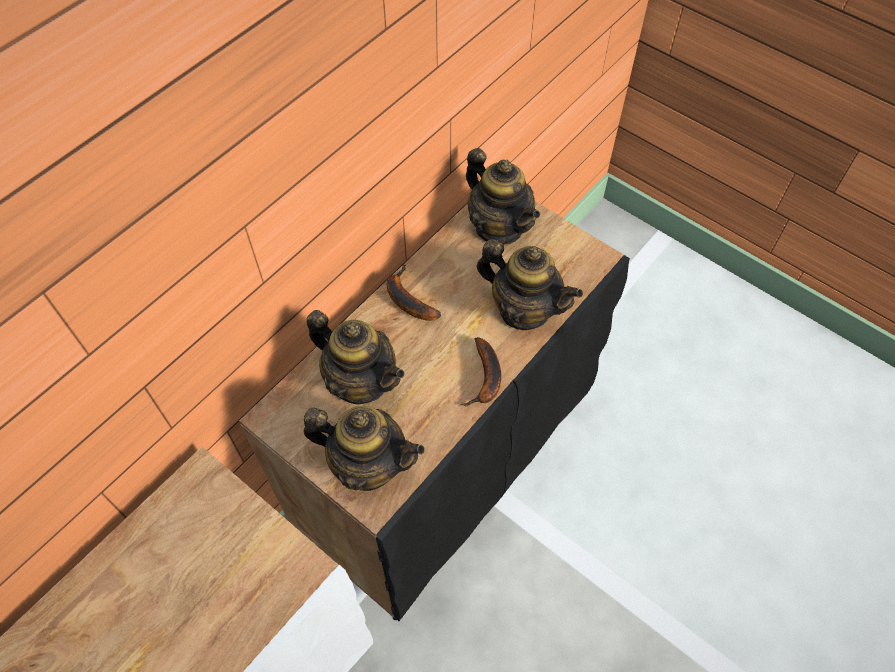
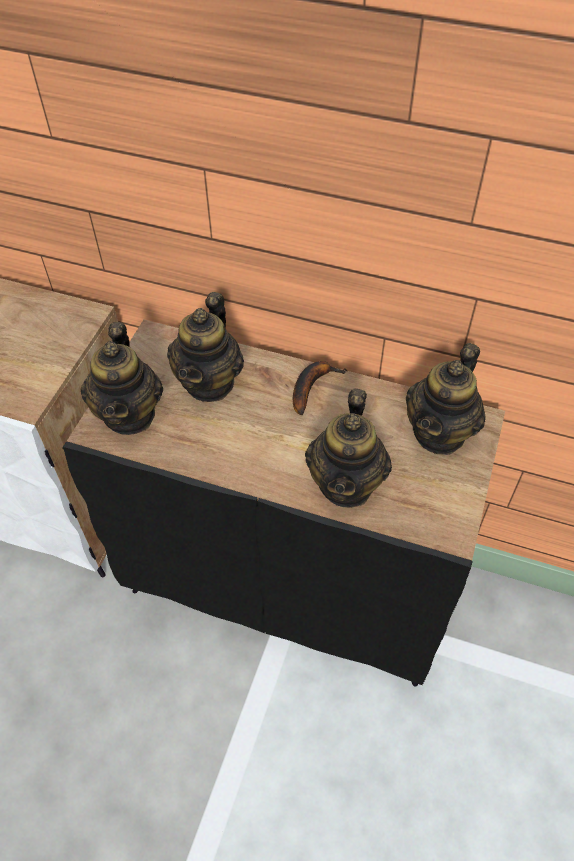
camera: 70 degrees right, 5 degrees down
banana [461,337,502,407] -> none

